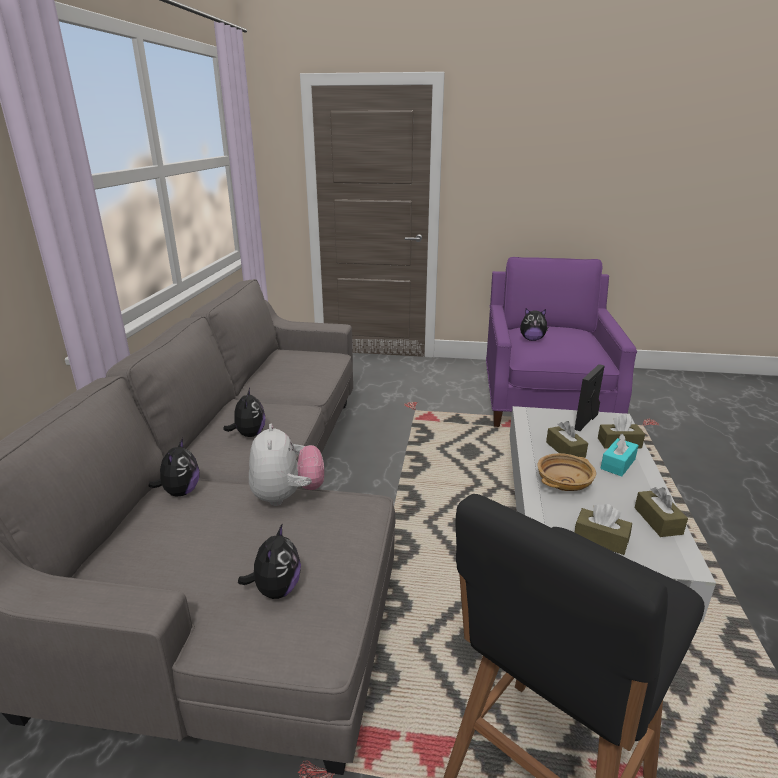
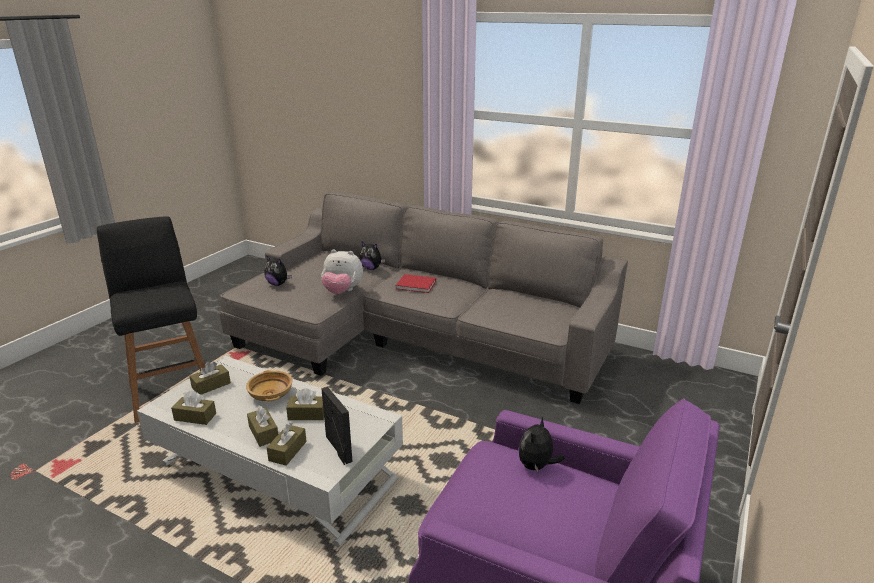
camera: 110 degrees right, 0 degrees up
plush toy [223,388,265,437] -> red book [396,274,436,293]
turquoise tissue box [600,433,639,477] -> brown tissue box [247,406,278,447]

